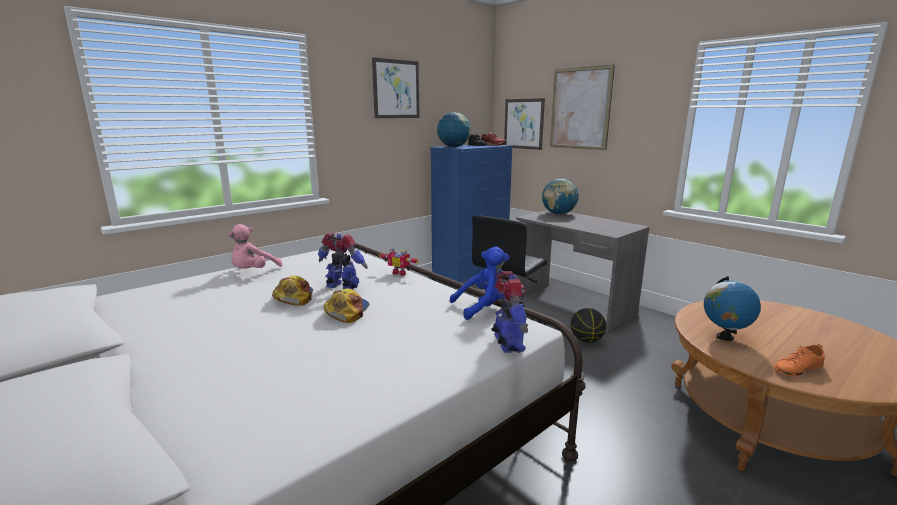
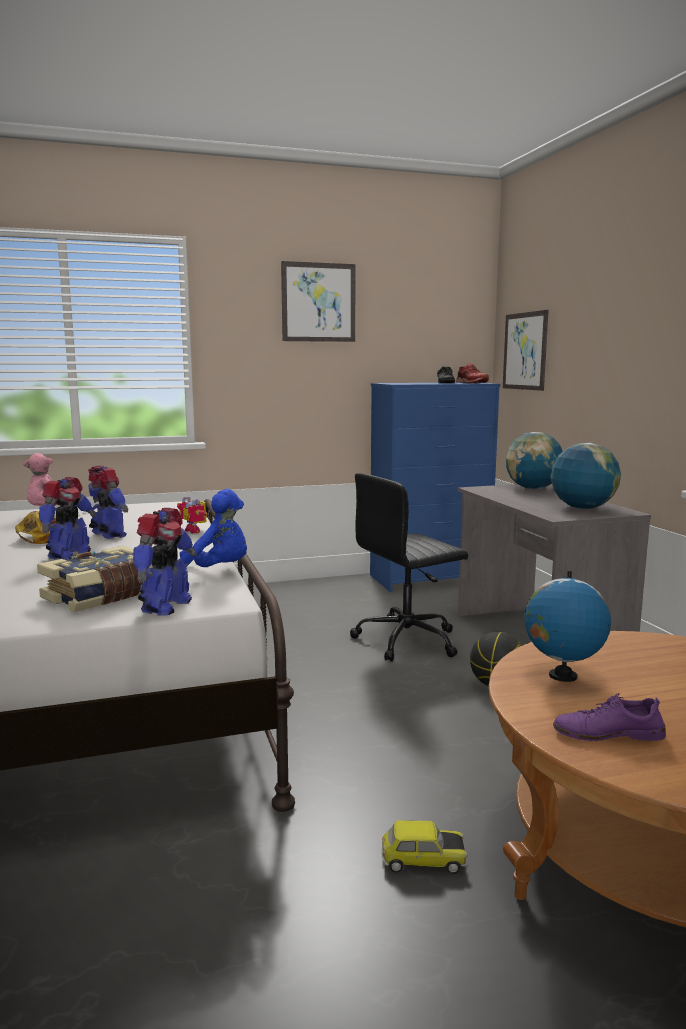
camera: 25 degrees right, 5 degrees down
cap [324,288,370,323] -> toy robot [39,477,96,560]
globe [437,112,471,147] -> globe moved to [551,443,621,509]
picture [550,65,615,150] -> none
orange shoe [774,344,825,376] -> purple shoe [553,693,666,741]
none -> book [37,546,153,612]
none -> toy car [382,820,467,874]

